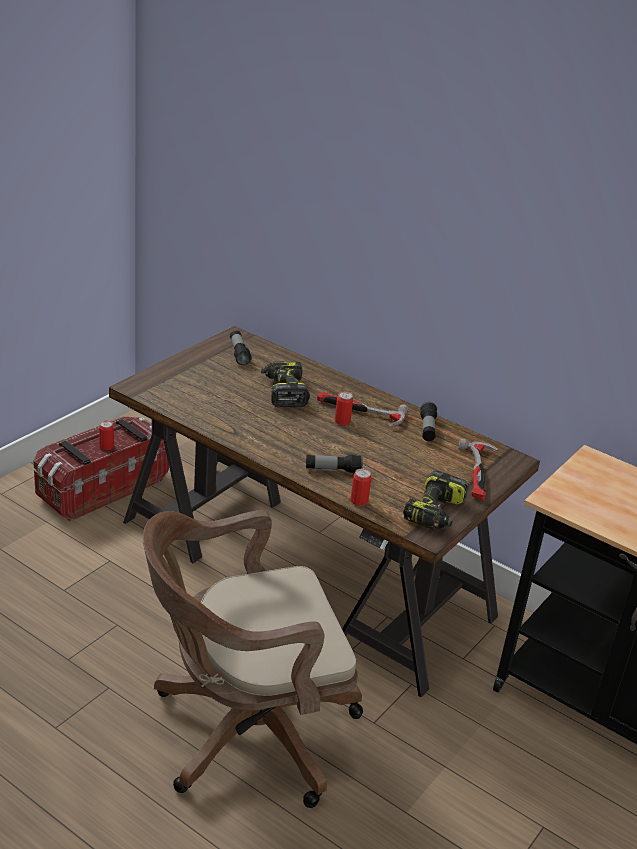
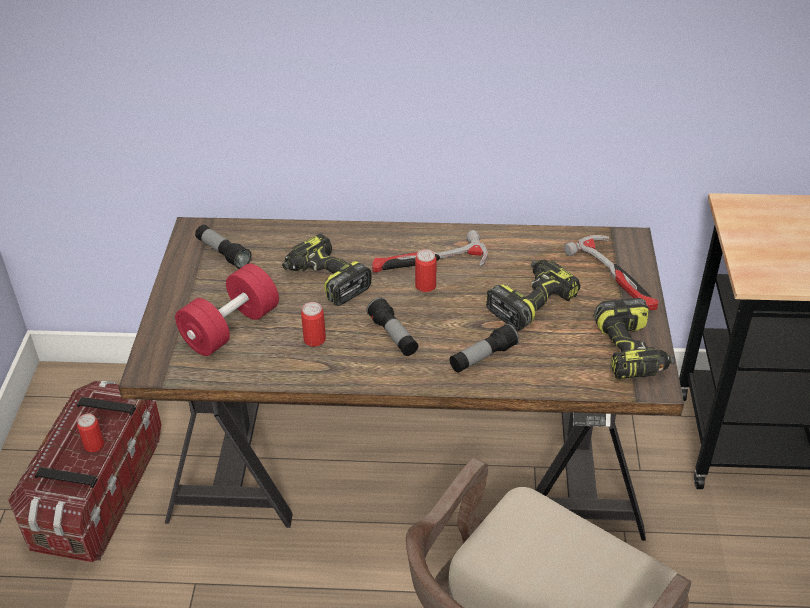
camera: 30 degrees left, 10 degrees up
can [350,469,372,506] -> can moved to [301,302,326,346]
flashlight [420,402,437,441] -> flashlight moved to [367,297,418,356]
none -> red dumbbell [175,264,279,356]
none -> power drill [486,260,581,331]

